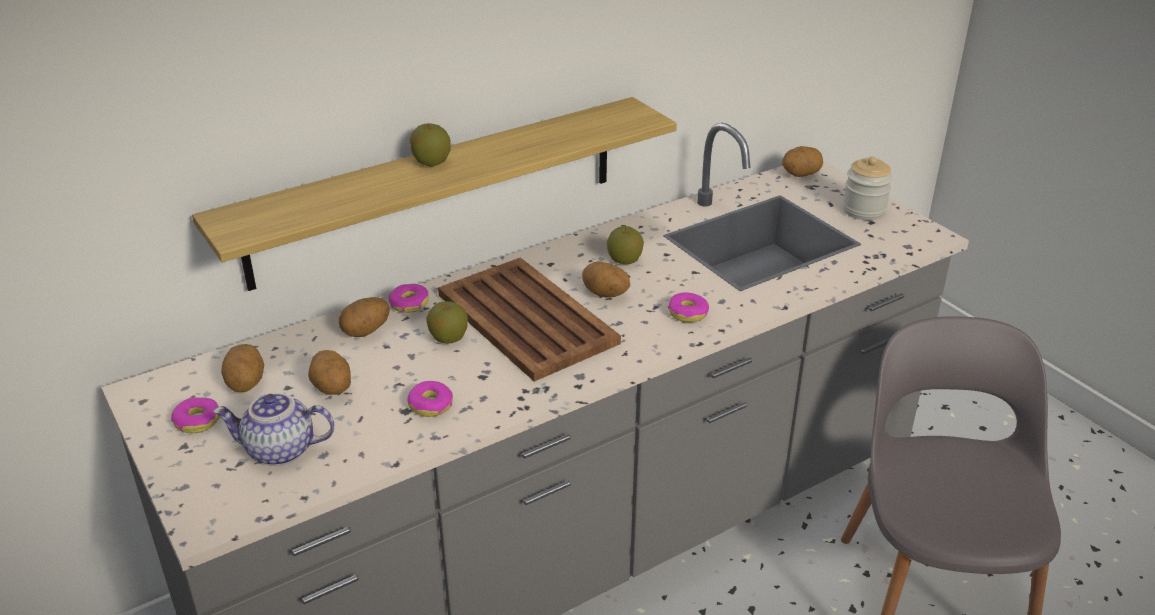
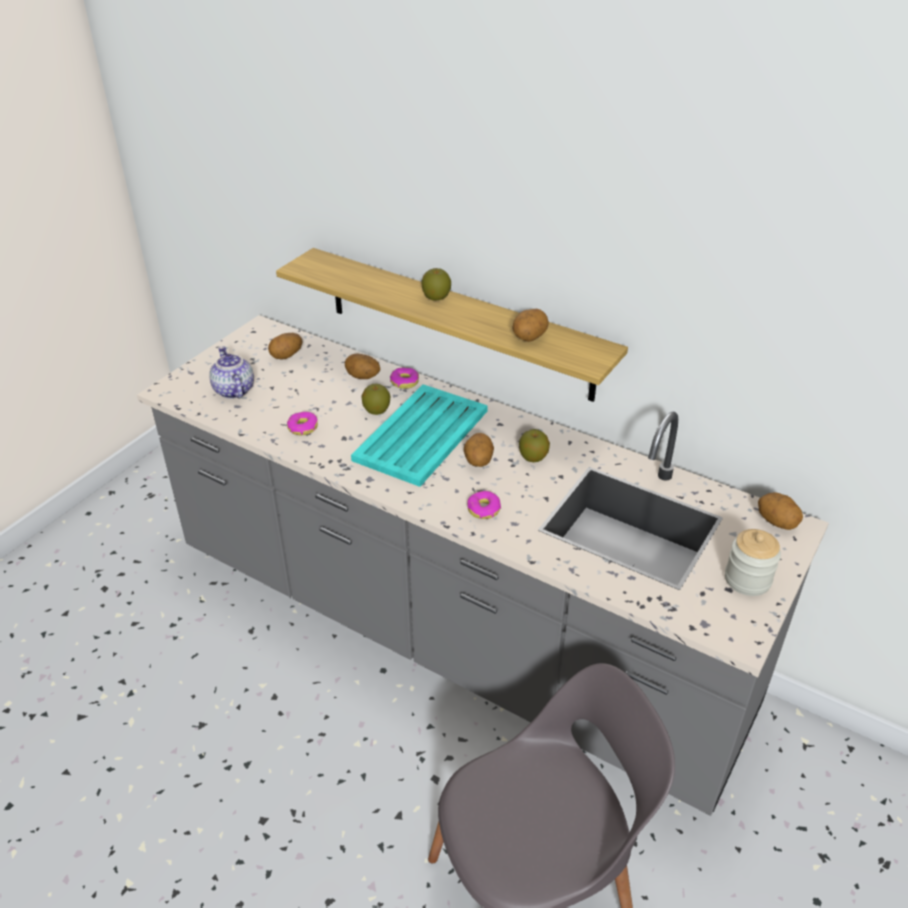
camera: 65 degrees right, 5 degrees up
donut [171,397,219,433] -> none
potato [308,350,351,395] -> potato moved to [513,309,549,342]
brown tray [438,257,621,382] -> turquoise tray [351,384,488,487]

